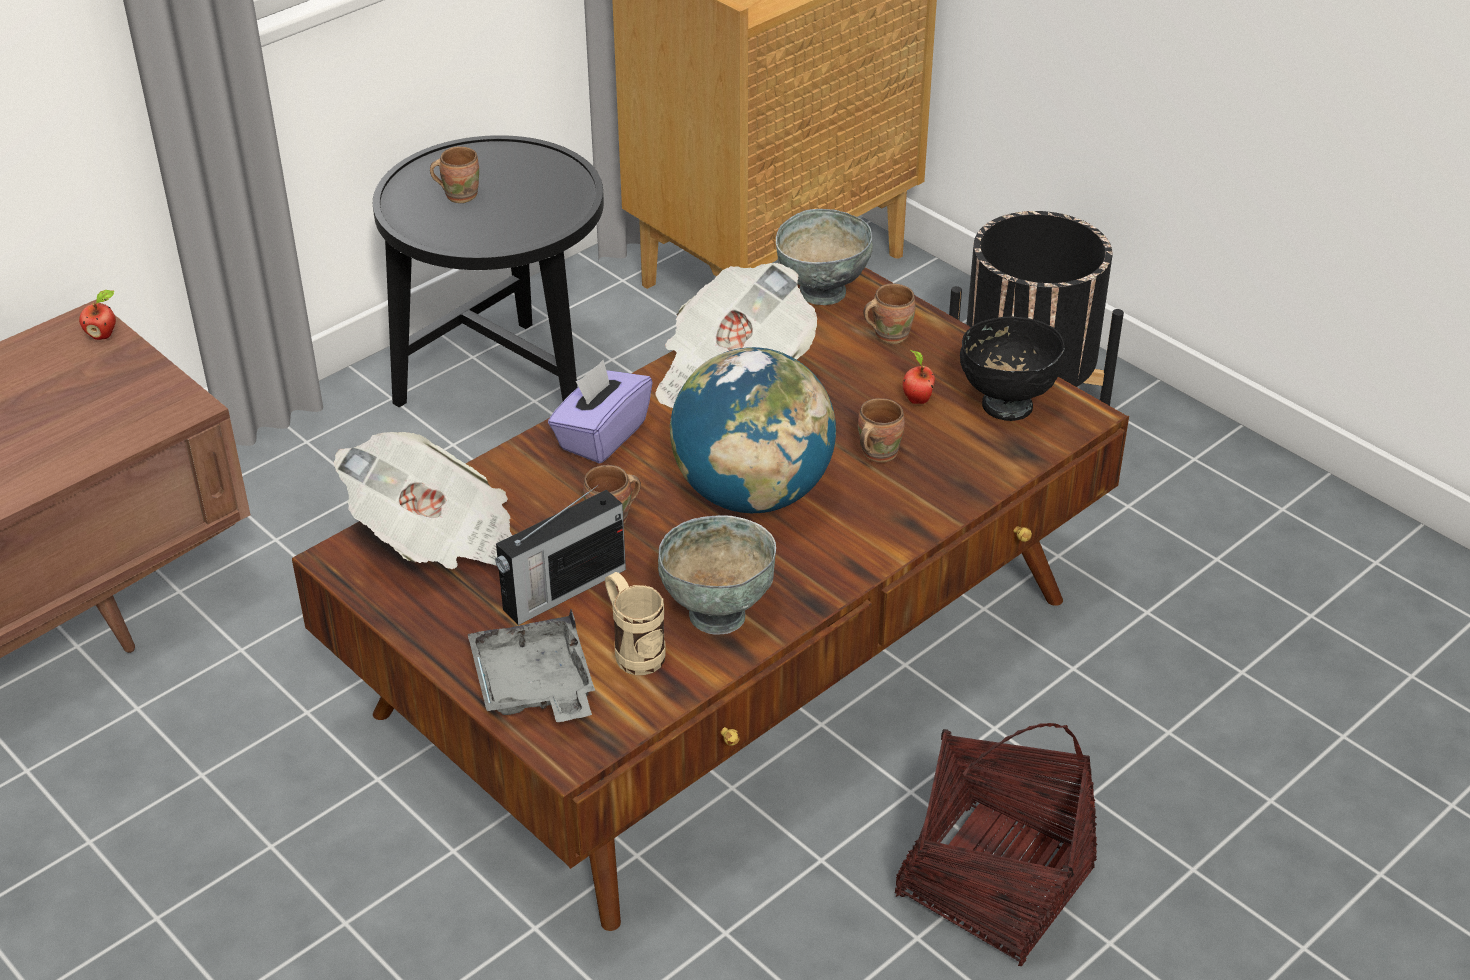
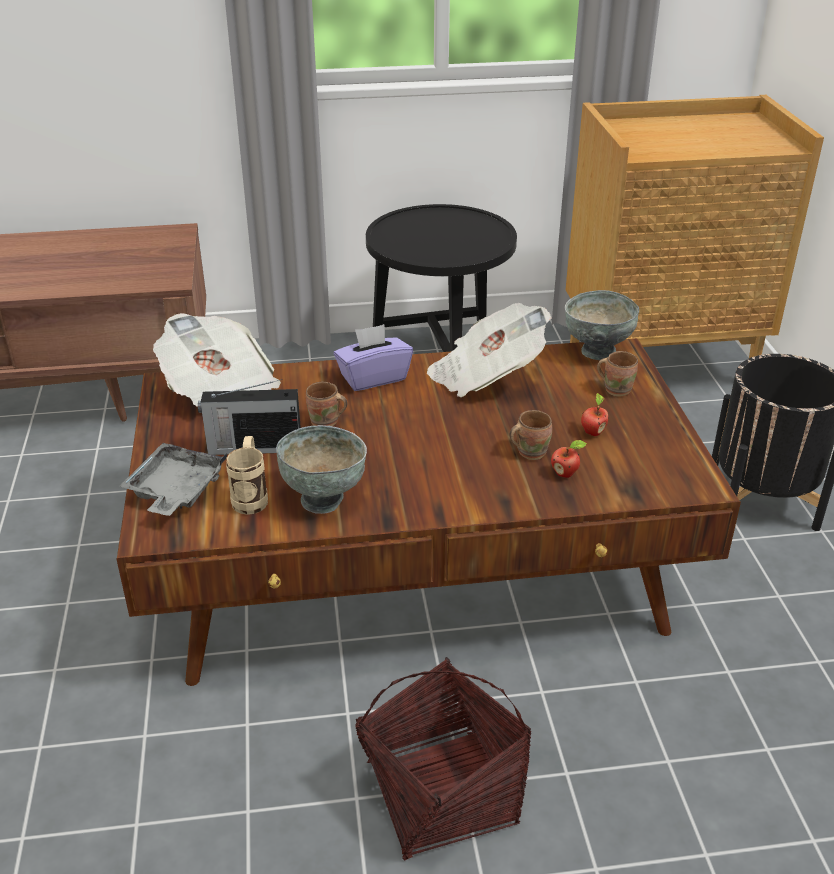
camera: 35 degrees right, 5 degrees down
apple [79,290,116,340] -> apple moved to [551,440,587,478]
brown mug [430,146,479,203] -> none
globe [670,347,836,513] -> none
black bowl [960,316,1065,421] -> none

